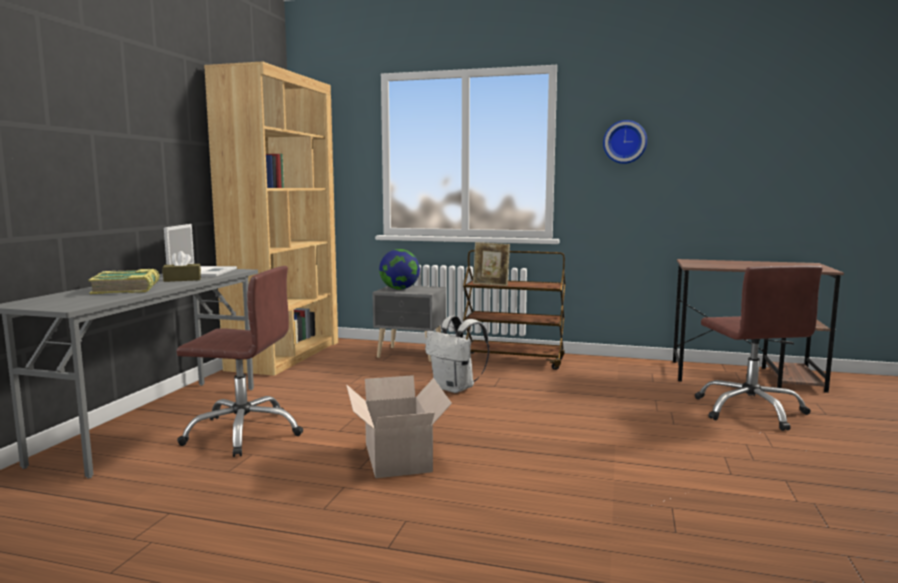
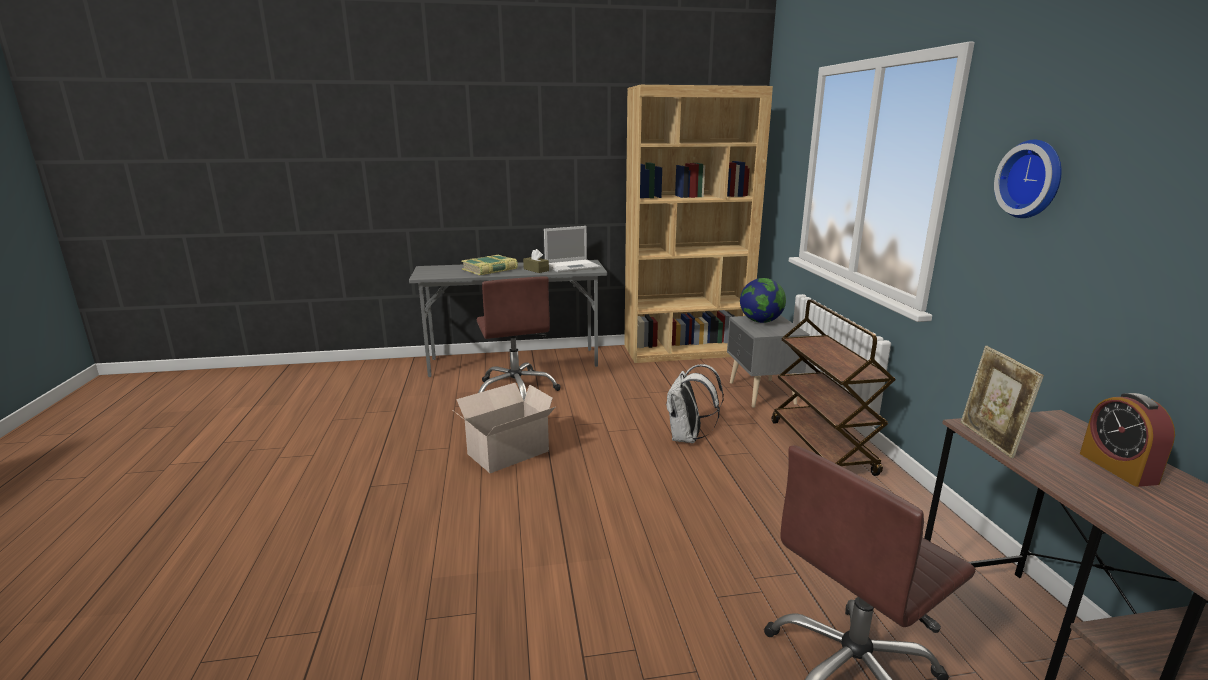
camera: 65 degrees right, 10 degrees up
picture frame [473,242,510,286] -> picture frame moved to [961,346,1044,458]
none -> alarm clock [1080,393,1175,487]

